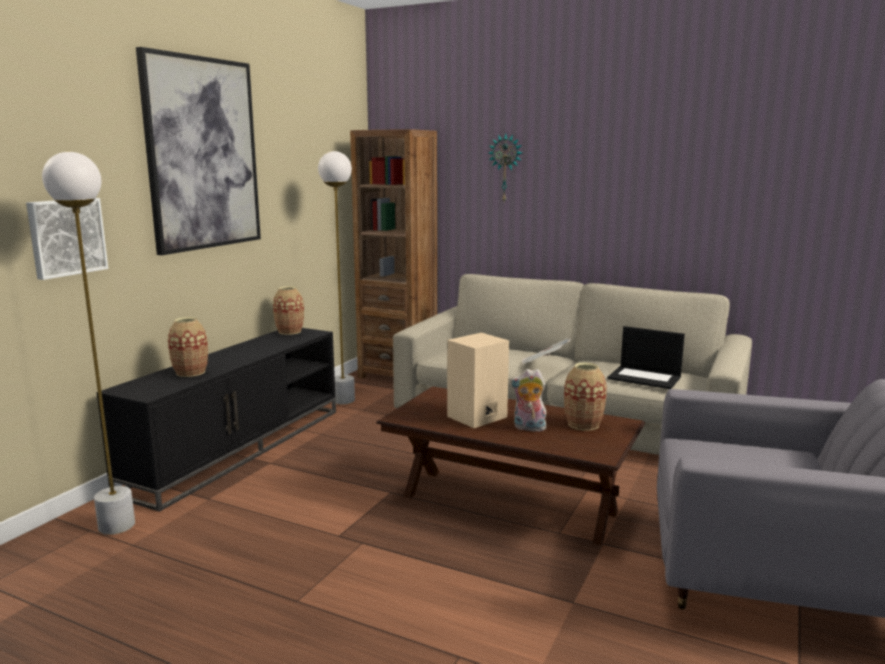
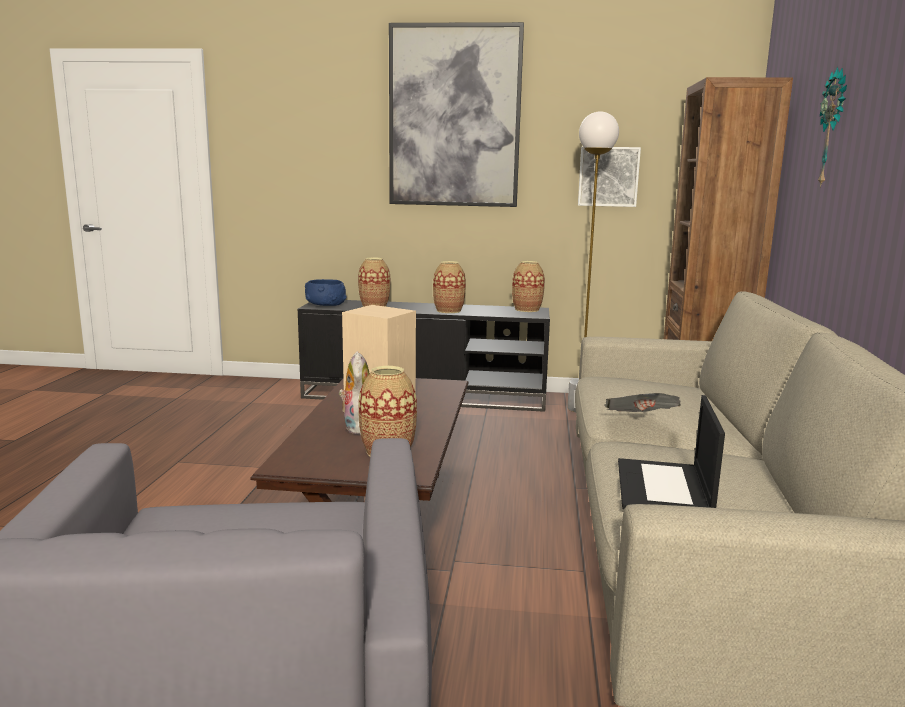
camera: 70 degrees right, 0 degrees up
picture [26,198,108,280] -> picture moved to [578,146,641,207]
white floor lamp [42,152,135,535] -> none
none -> blue bowl [305,279,347,306]
none -> vase [433,261,466,313]

